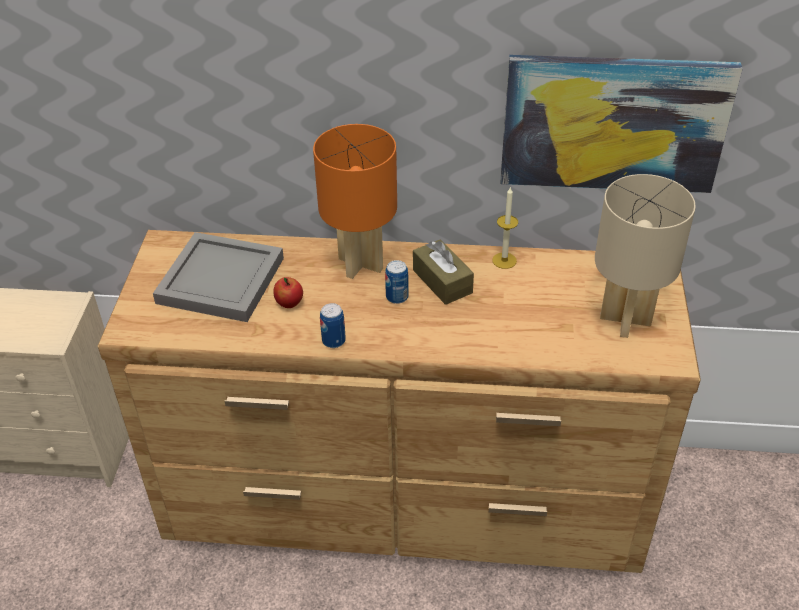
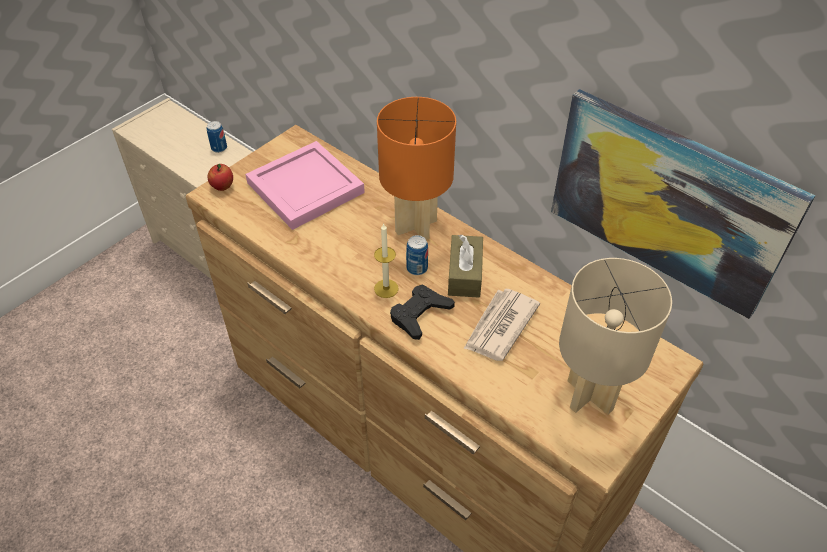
camera: 35 degrees right, 5 degrees up
grey tray [153,232,284,322] -> pink tray [245,141,365,230]
apple [273,277,303,308] -> apple moved to [208,164,233,191]
can [320,303,346,348] -> can moved to [207,121,227,153]
candle [492,186,518,269] -> candle moved to [374,224,399,298]
none -> black game controller [390,285,455,340]
none -> newspaper [464,288,540,361]

